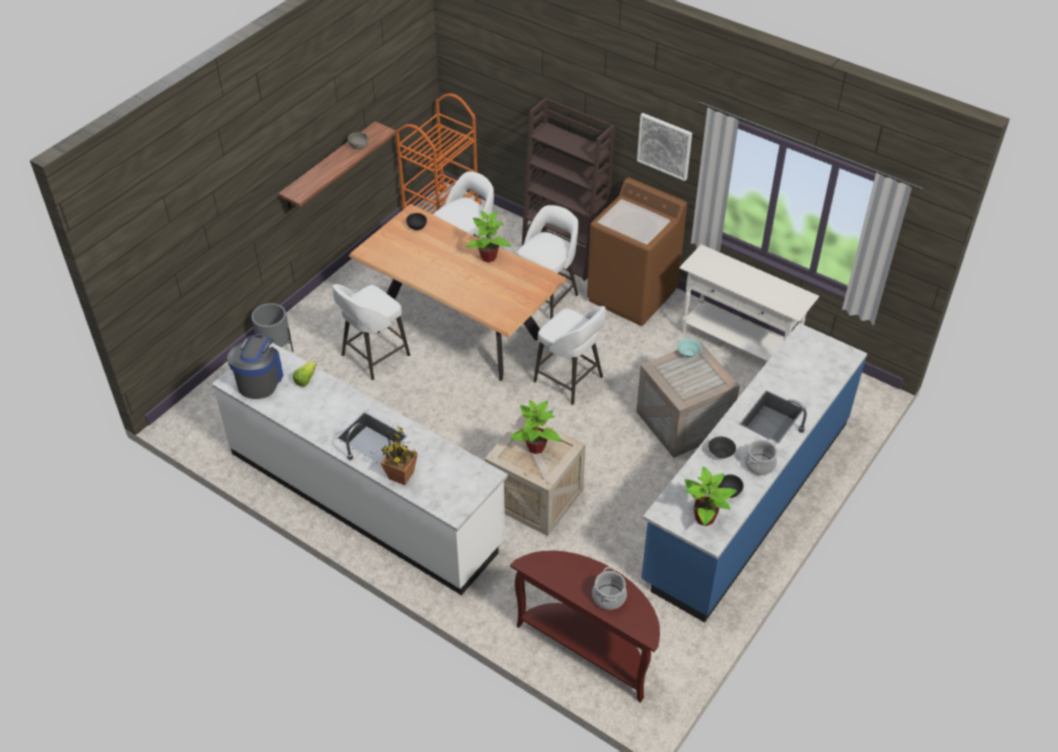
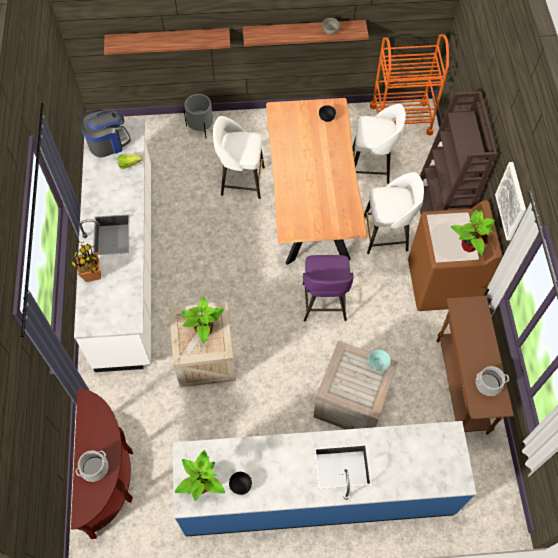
camera: 50 degrees right, 15 degrees up
potted plant [465,211,511,262] -> potted plant moved to [451,210,495,255]
white stool [534,306,606,405] -> purple stool [303,255,354,321]
white console table [679,244,819,362] -> brown console table [436,296,514,435]
black bowl [708,437,736,458] -> none
cooking pot [744,438,777,475] -> cooking pot moved to [476,366,509,396]
none -> shelf [104,28,230,55]

